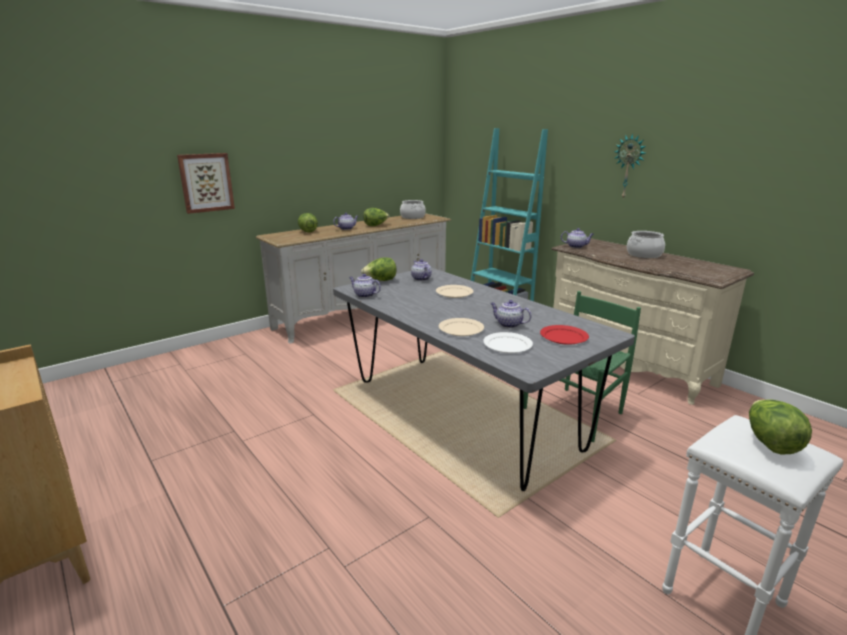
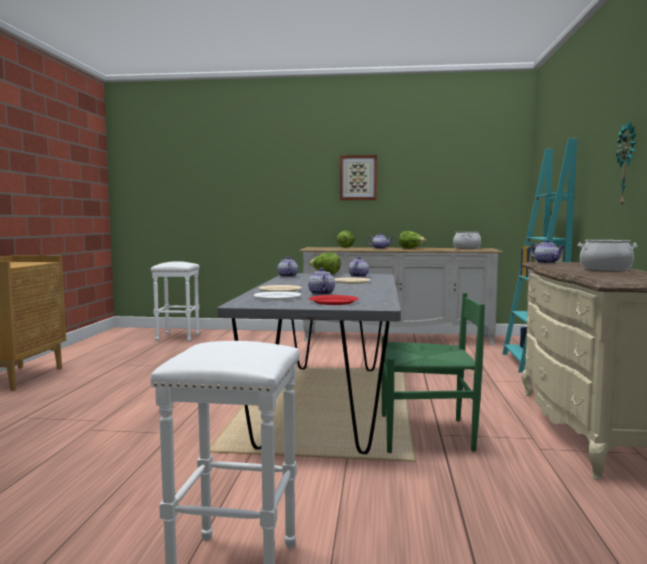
camera: 45 degrees right, 15 degrees down
picture [177,153,235,214] -> picture moved to [340,155,377,200]
lettuce [749,399,812,455] -> none
none -> white stool [151,261,200,341]

